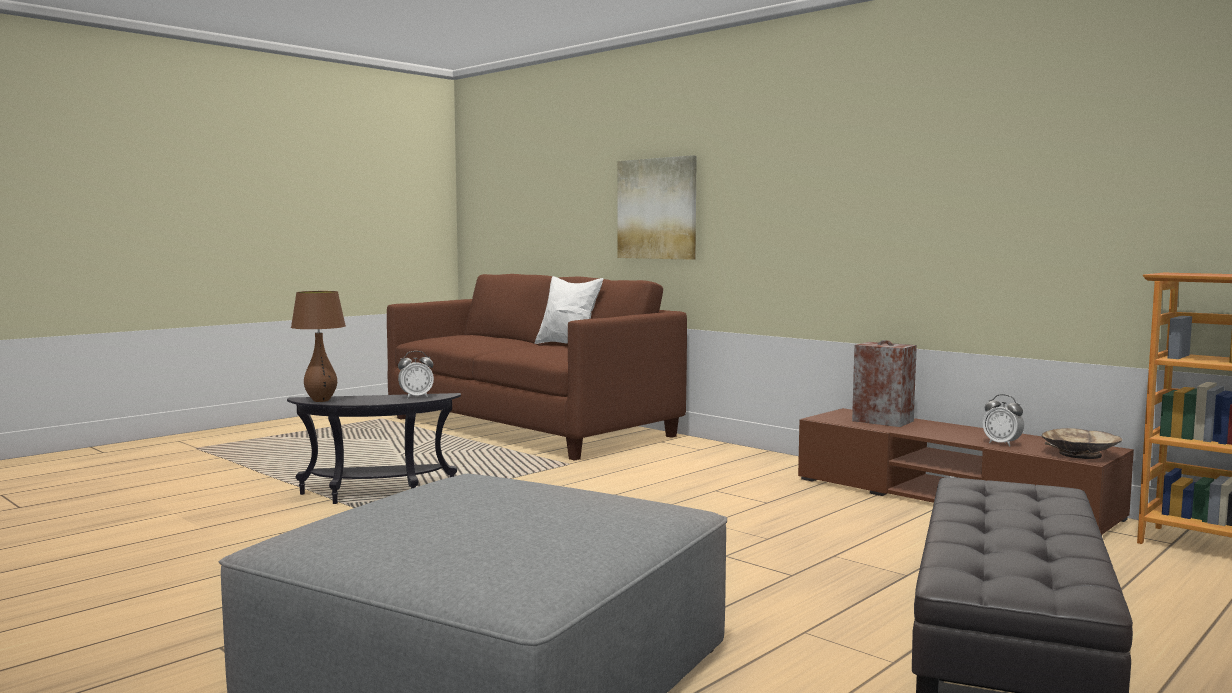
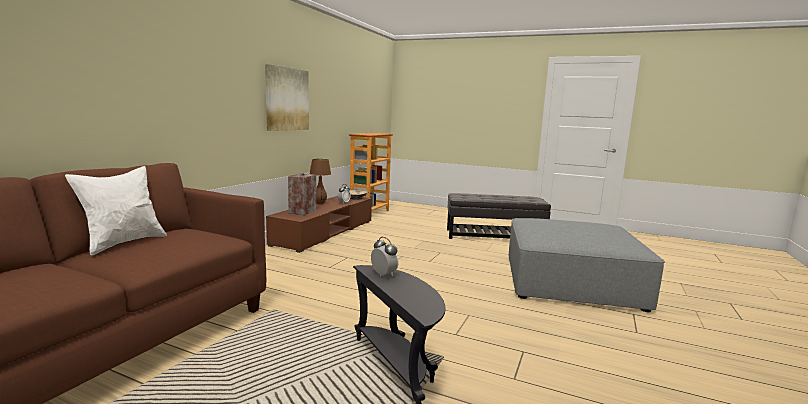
camera: 110 degrees left, 5 degrees up
brown table lamp [291,291,346,402] -> brown table lamp moved to [309,159,331,205]
picture [617,155,697,260] -> picture moved to [265,64,309,131]

